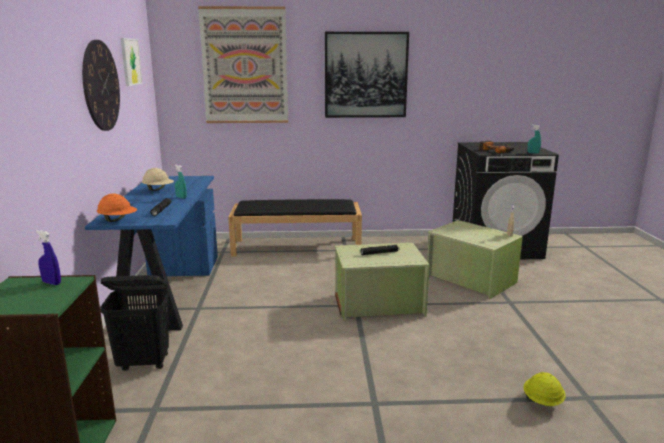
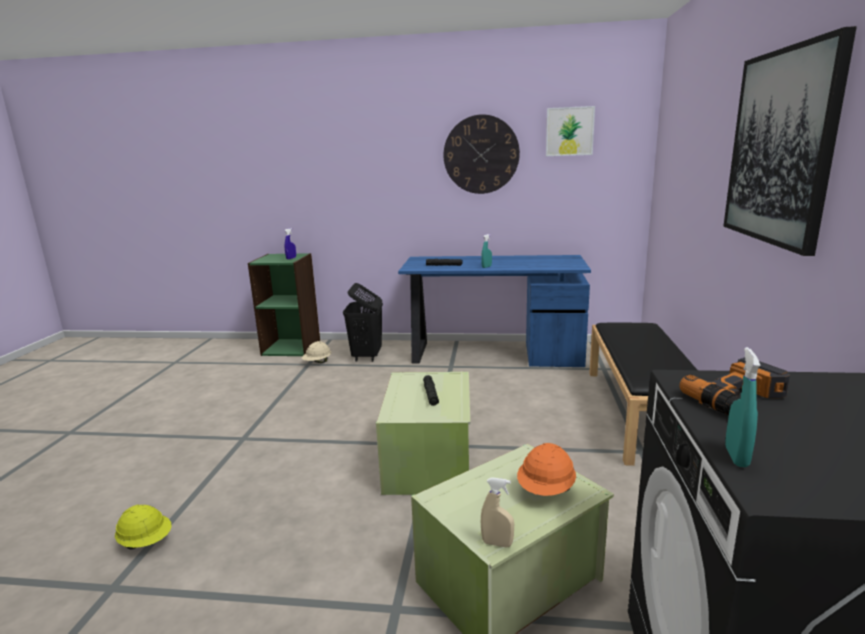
camera: 100 degrees right, 0 degrees up
orange hard hat [97,193,137,222] -> orange hard hat moved to [517,443,576,496]
beige hard hat [142,168,174,191] -> beige hard hat moved to [302,341,331,363]
picture [198,6,288,123] -> none

